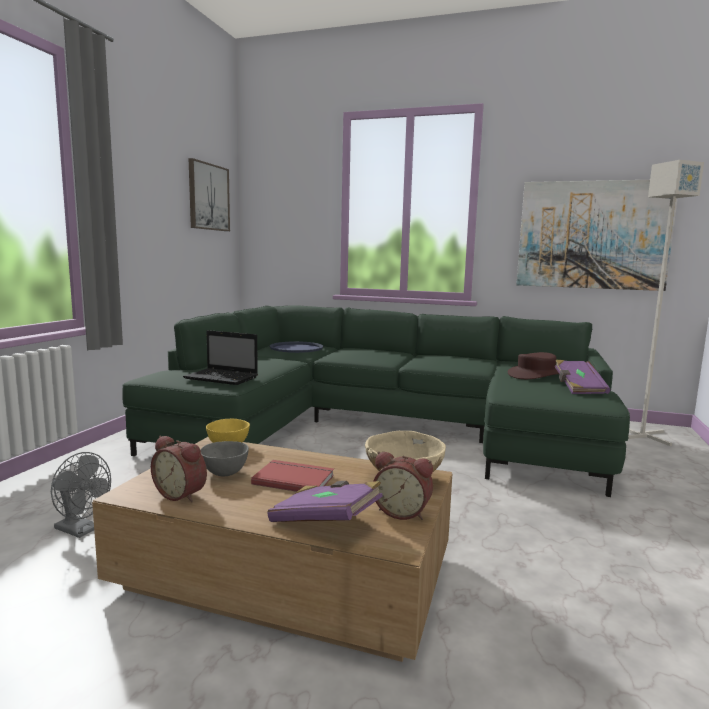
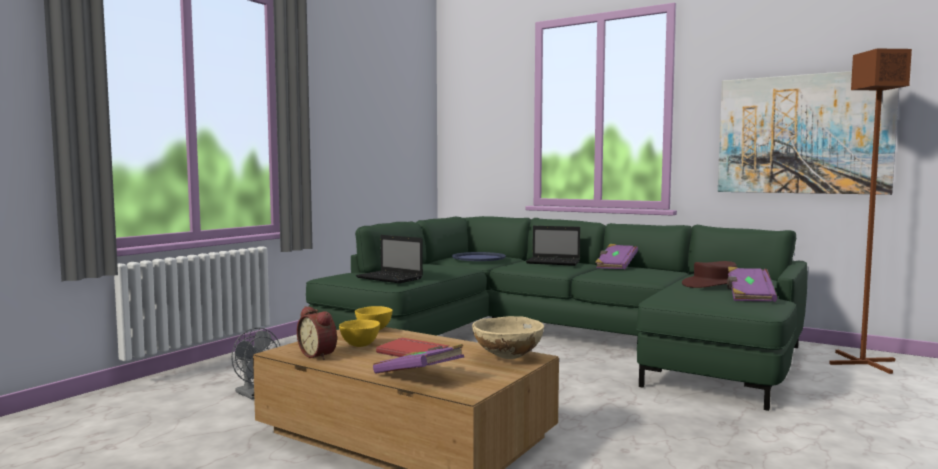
camera: 15 degrees right, 5 degrees down
picture [188,158,230,231] -> none
grey bowl [201,441,249,476] -> yellow bowl [339,320,380,347]
alarm clock [373,452,433,520] -> none
grey floor lamp [628,160,704,446] -> brown floor lamp [829,49,912,374]
none -> laptop [526,226,580,266]
none -> purple book [595,244,638,269]

